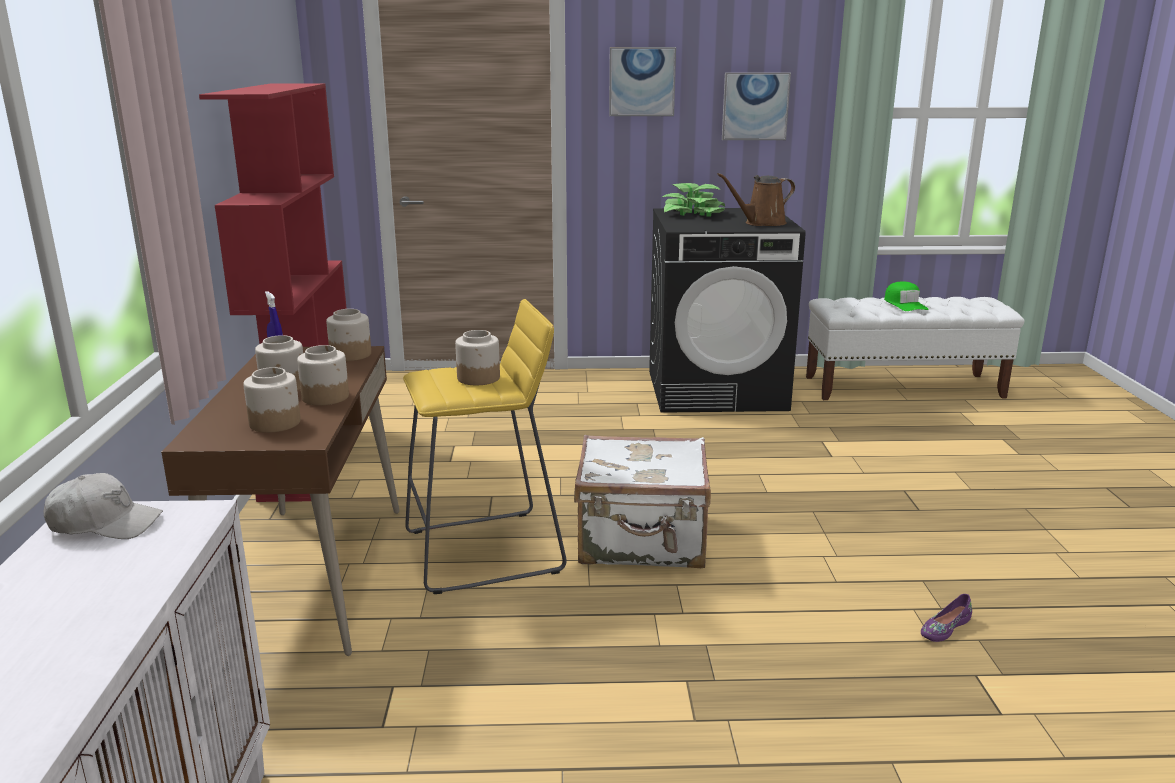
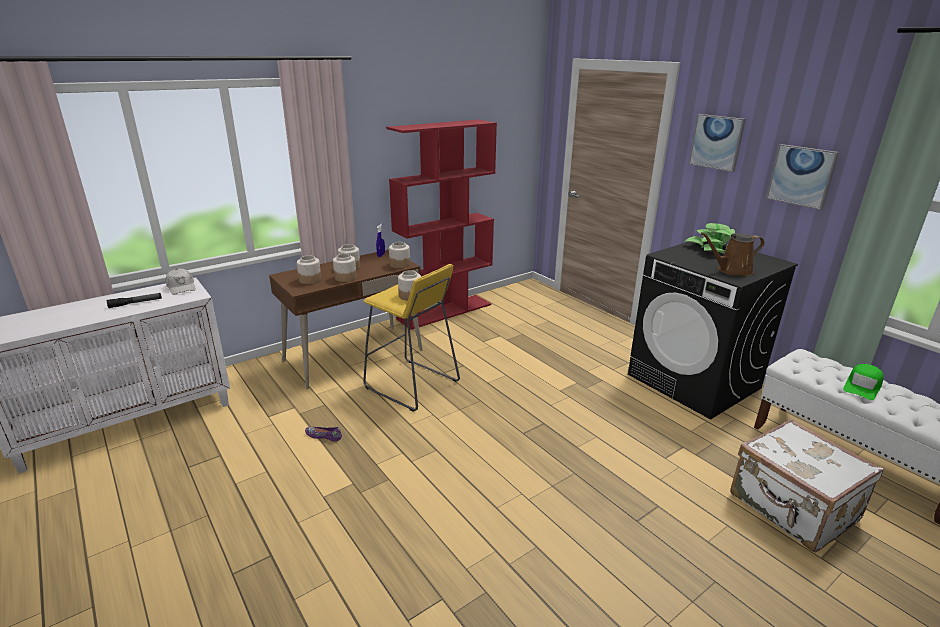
camera: 55 degrees right, 5 degrees up
white suitcase [574,435,711,568] -> white suitcase moved to [730,419,883,553]
brown watering can [717,173,795,226] -> brown watering can turned 45 degrees counterclockwise [701,232,765,276]
purple shoe [921,594,972,642] -> purple shoe moved to [305,427,342,442]
none -> flashlight [107,293,162,308]

